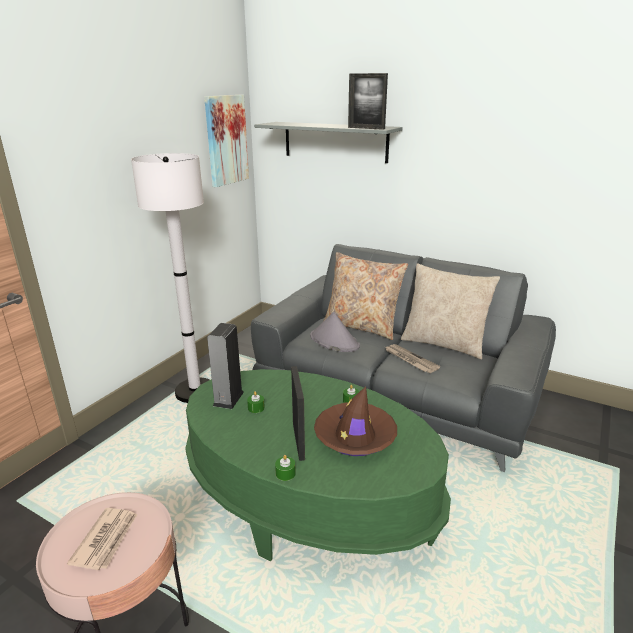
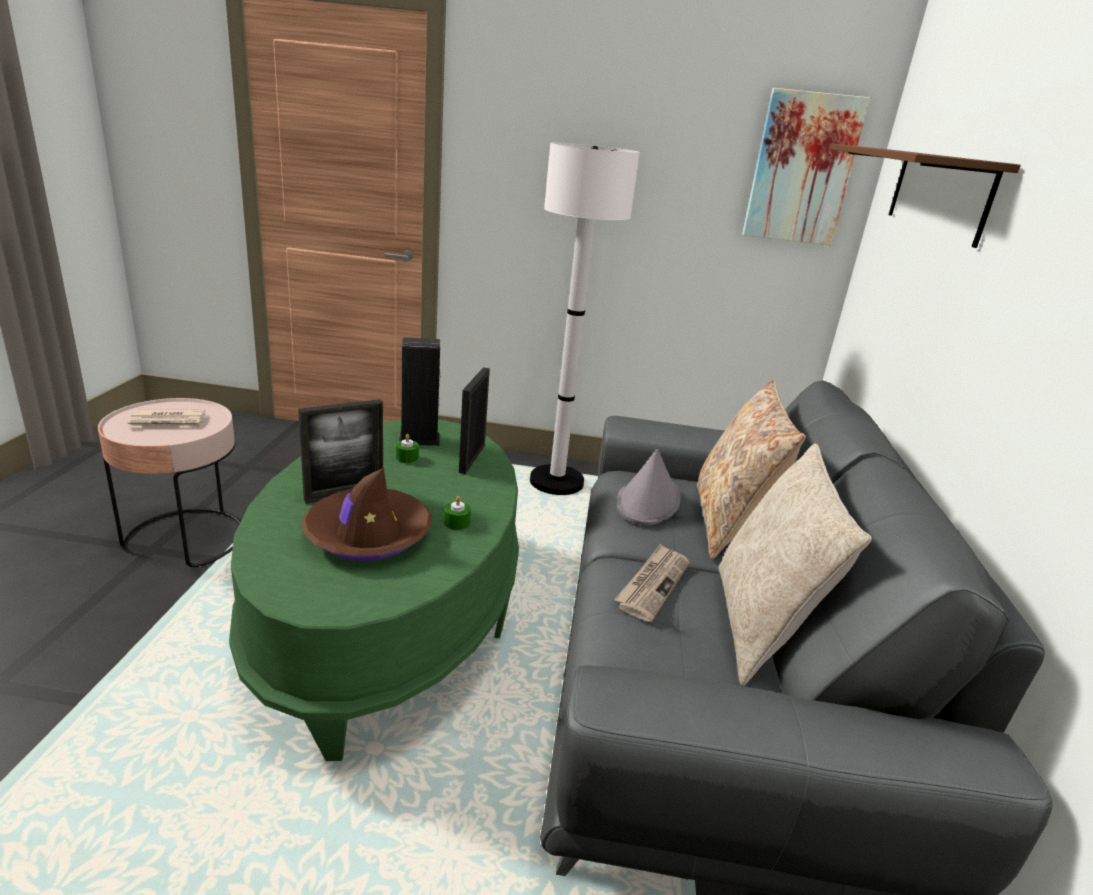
camera: 65 degrees right, 0 degrees up
grey shelf [254,122,403,163] -> brown shelf [829,143,1021,248]
green candle [275,455,296,481] -> none
picture frame [348,73,388,130] -> picture frame moved to [459,367,490,474]

